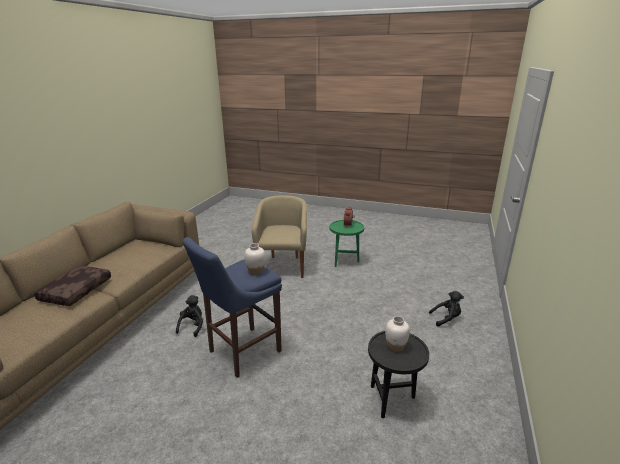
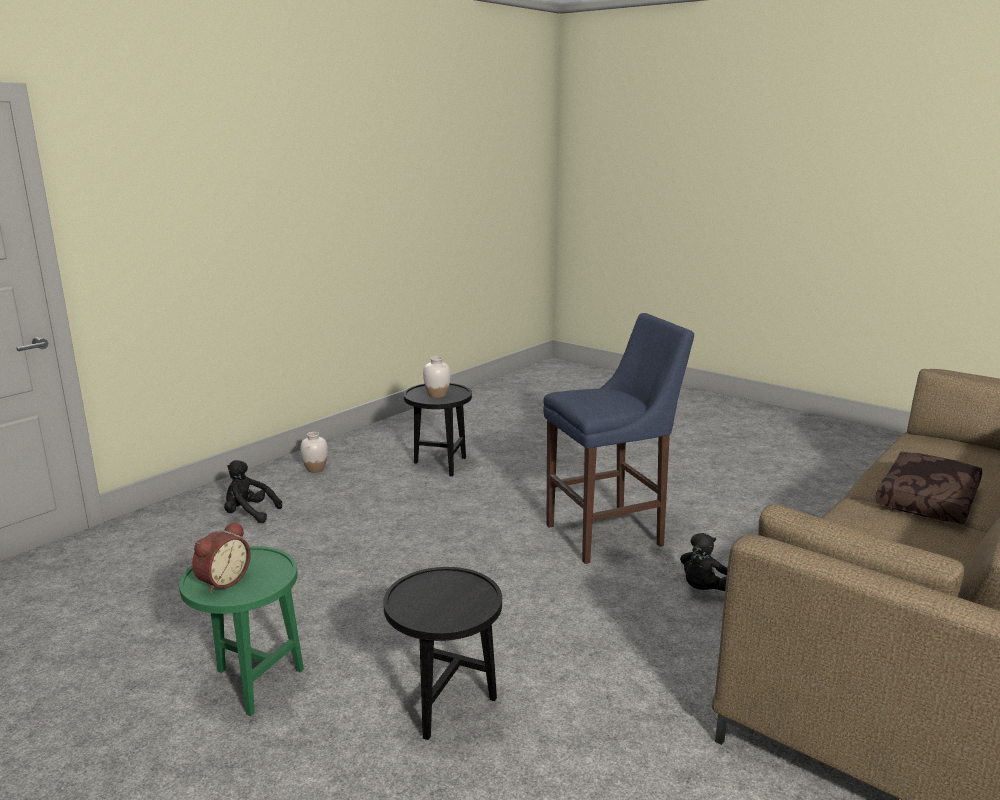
camera: 160 degrees left, 5 degrees down
white vase [244,243,266,275] -> white vase moved to [300,432,328,473]
beige armchair [251,195,307,278] -> black side table [383,567,502,740]

